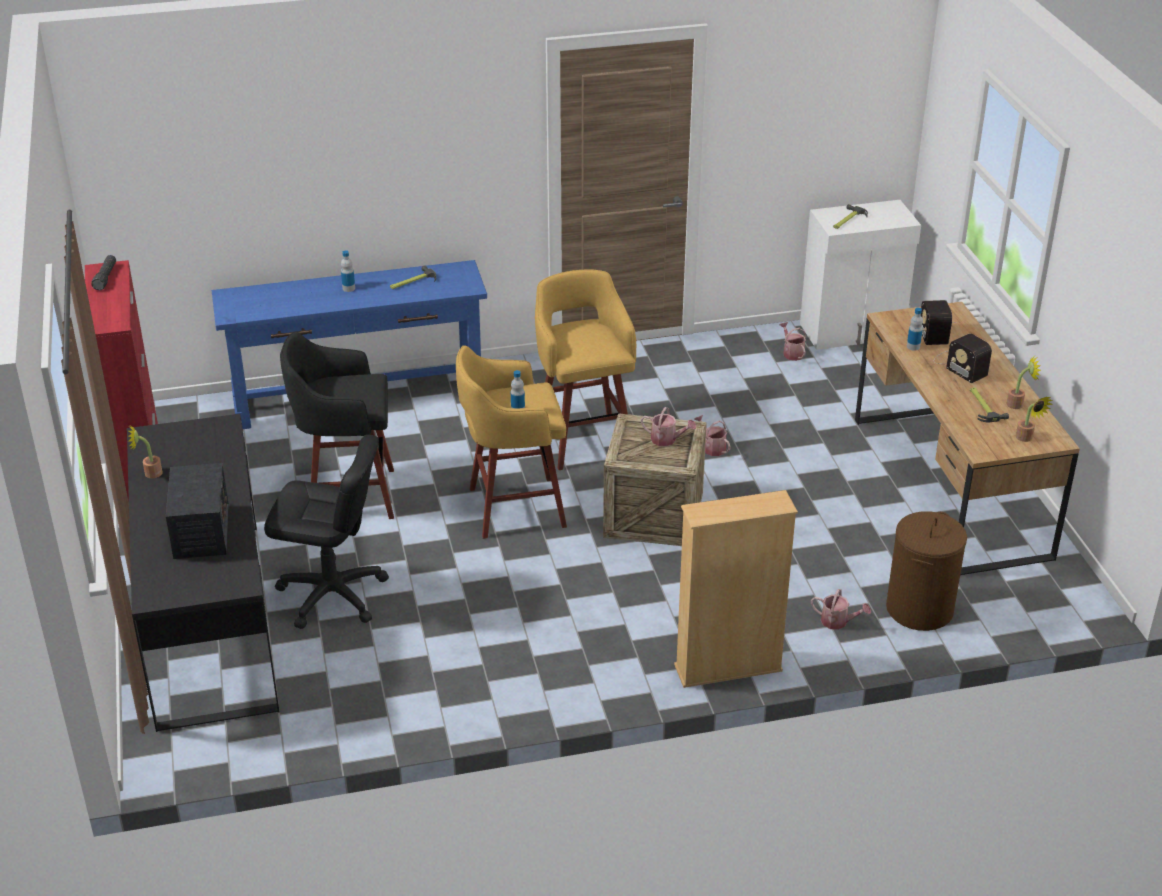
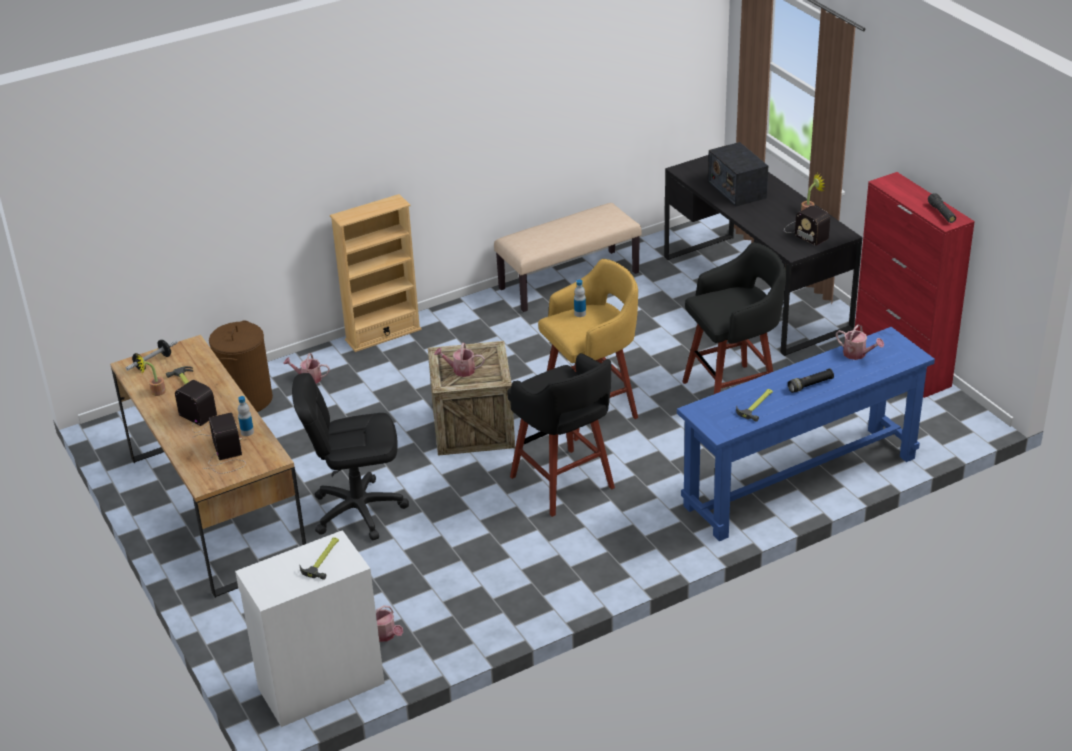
camera: 165 degrees right, 0 degrees up
black office chair [264,435,389,629] -> black office chair moved to [292,373,409,540]
bottle [341,250,355,292] -> black flashlight [788,368,834,393]
yellow stool [535,269,636,470] -> black stool [507,353,615,517]
watering can [694,415,731,456] -> watering can moved to [836,324,884,360]
potted plant [1016,397,1053,442] -> dumbbell [125,340,178,371]
none -> beige bench [494,203,642,312]
none -> radio [784,206,830,246]

